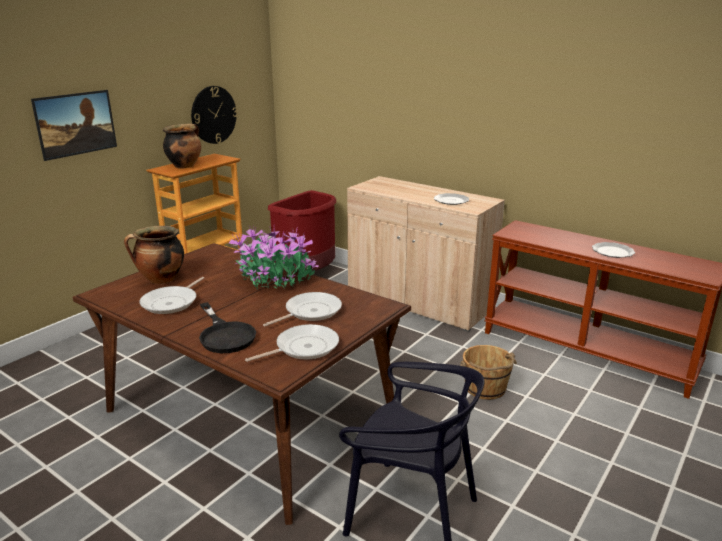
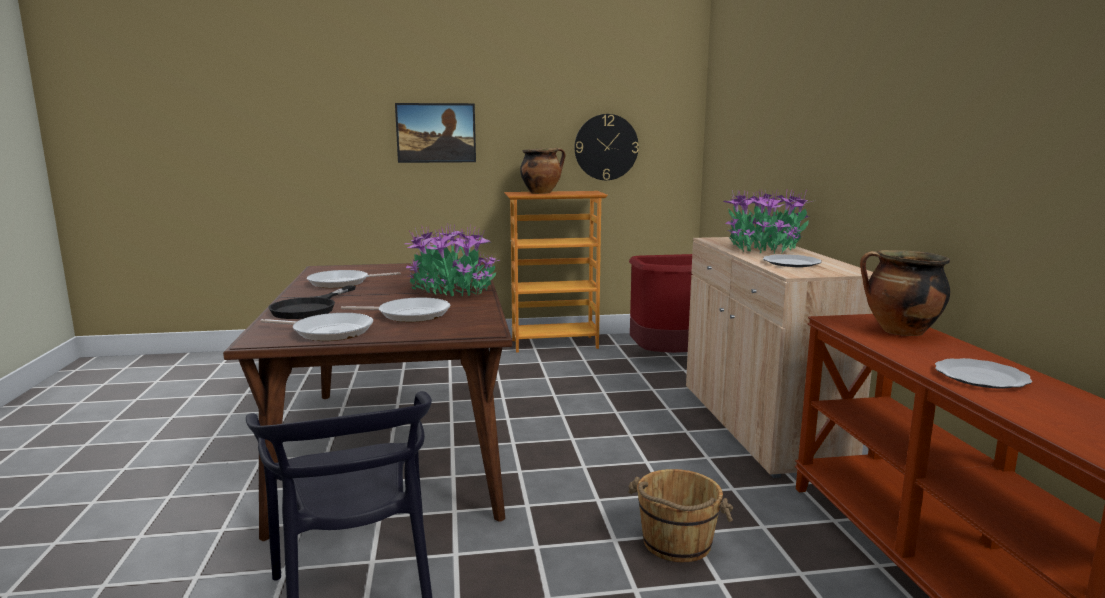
camera: 45 degrees right, 10 degrees down
cooking pot [124,226,184,284] -> cooking pot moved to [860,250,950,336]
none -> potted plant [723,190,816,254]

